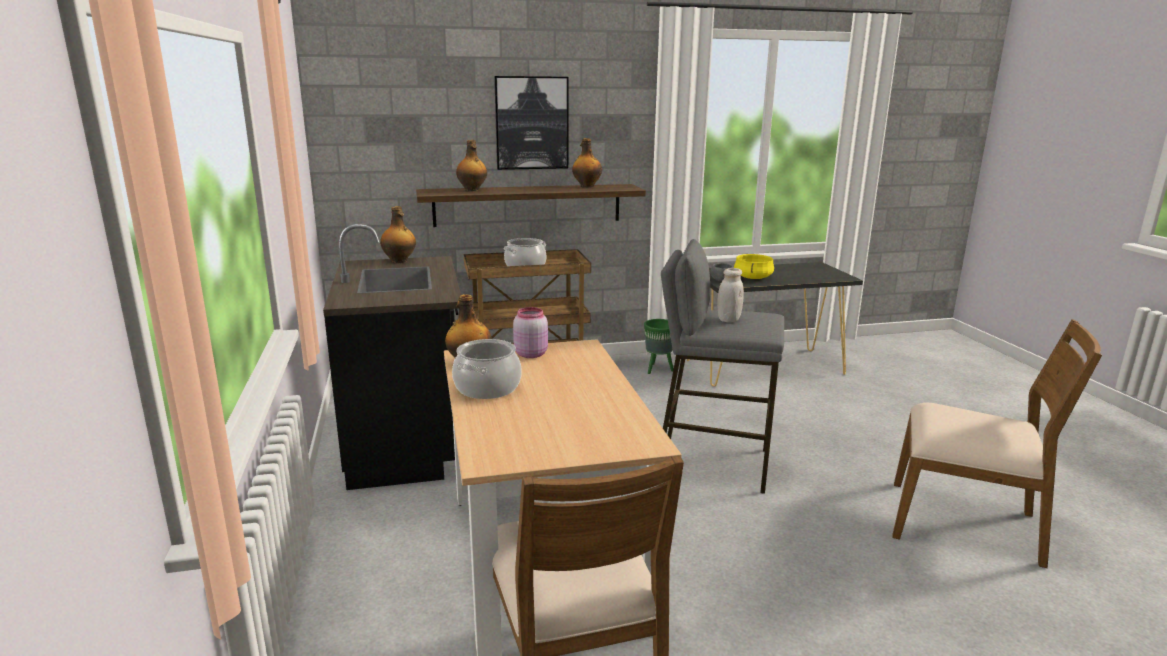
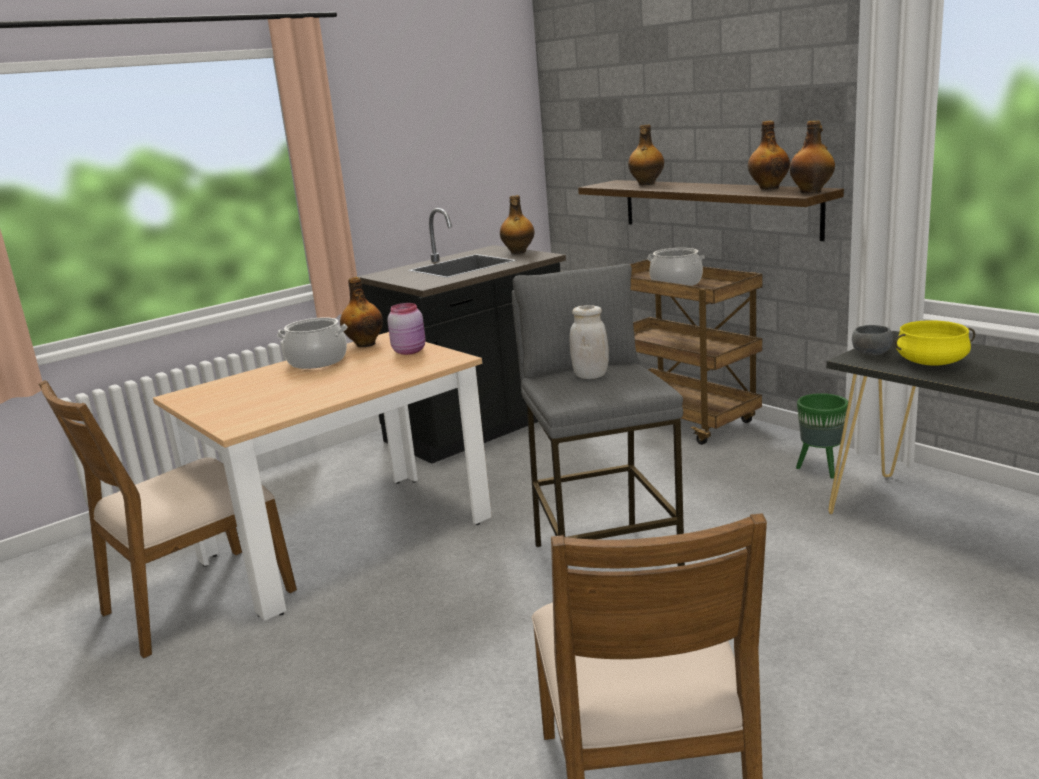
camera: 65 degrees right, 0 degrees up
picture [494,76,569,170] -> none
none -> bottle [789,120,835,194]

